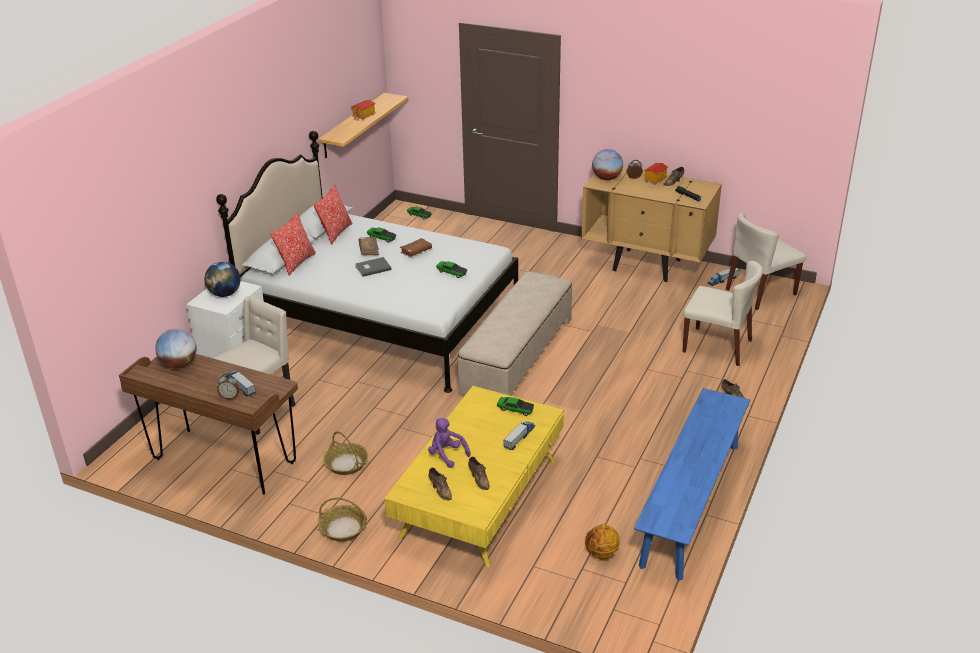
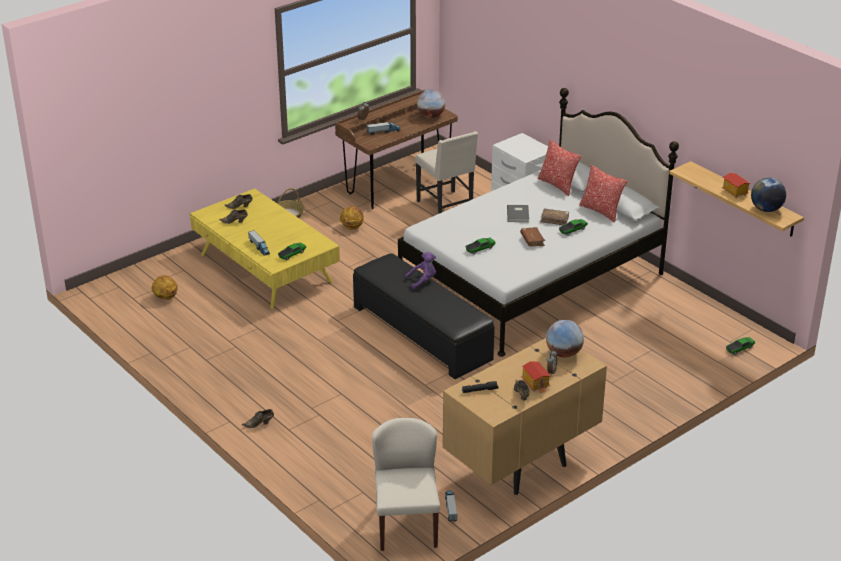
camera: 115 degrees right, 0 degrees up
globe [204,262,241,297] -> globe moved to [751,178,786,212]
basket [323,431,368,475] -> basketball [340,206,364,230]
purple plush toy [428,418,471,468] -> purple plush toy moved to [405,252,436,289]
beige bench [457,271,572,396] -> black bench [353,253,495,379]
blue bench [634,388,750,581] -> none
beige chair [682,261,763,366] -> none

